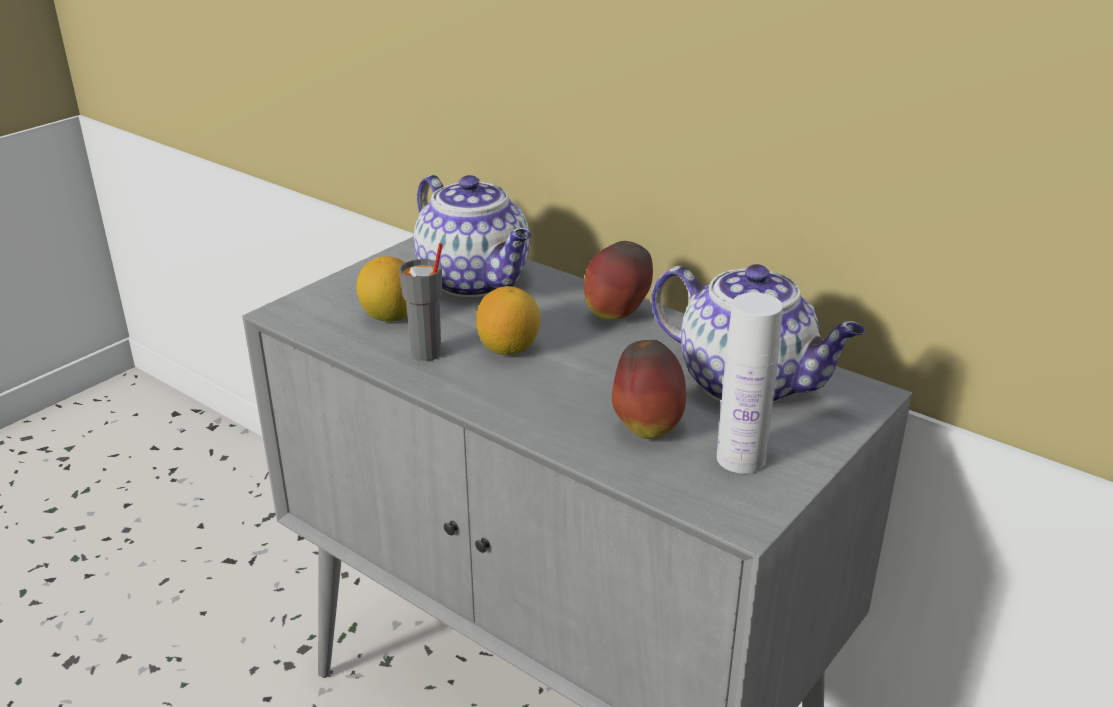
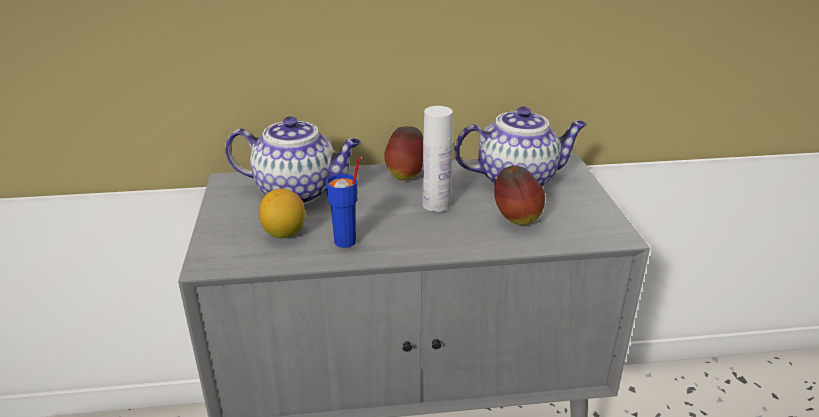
camera: 45 degrees left, 0 degrees up
grey cup [399,243,443,361] -> blue cup [326,157,361,248]
lemon [476,286,540,355] -> none
white bottle [717,293,783,474] -> white bottle moved to [422,106,453,212]

